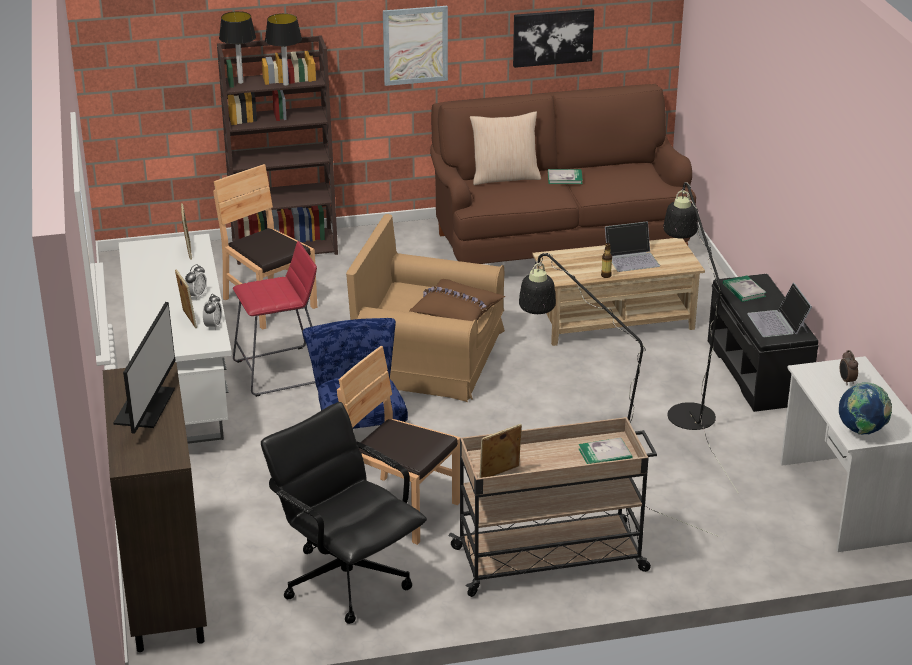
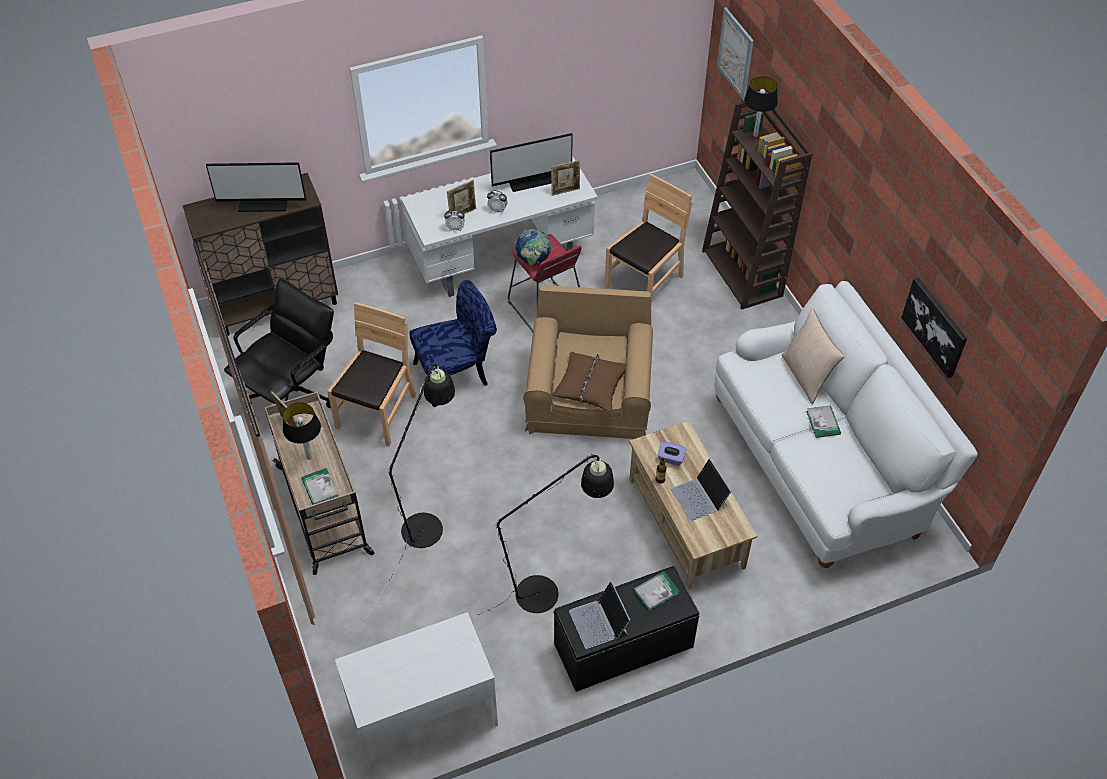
camera: 80 degrees right, 20 degrees up
table lamp [265,13,302,86] -> table lamp moved to [283,402,321,460]
picture [383,6,448,86] -> picture moved to [717,7,754,100]
brown sofa [430,84,696,264] -> white sofa [714,281,978,570]
laptop [747,283,812,337] -> laptop turned 90 degrees counterclockwise [569,581,630,649]
globe [839,382,892,435] -> globe moved to [515,229,552,265]
alarm clock [840,350,858,384] -> none
none -> monitor [490,133,573,192]
none -> purple tissue box [657,442,687,466]

